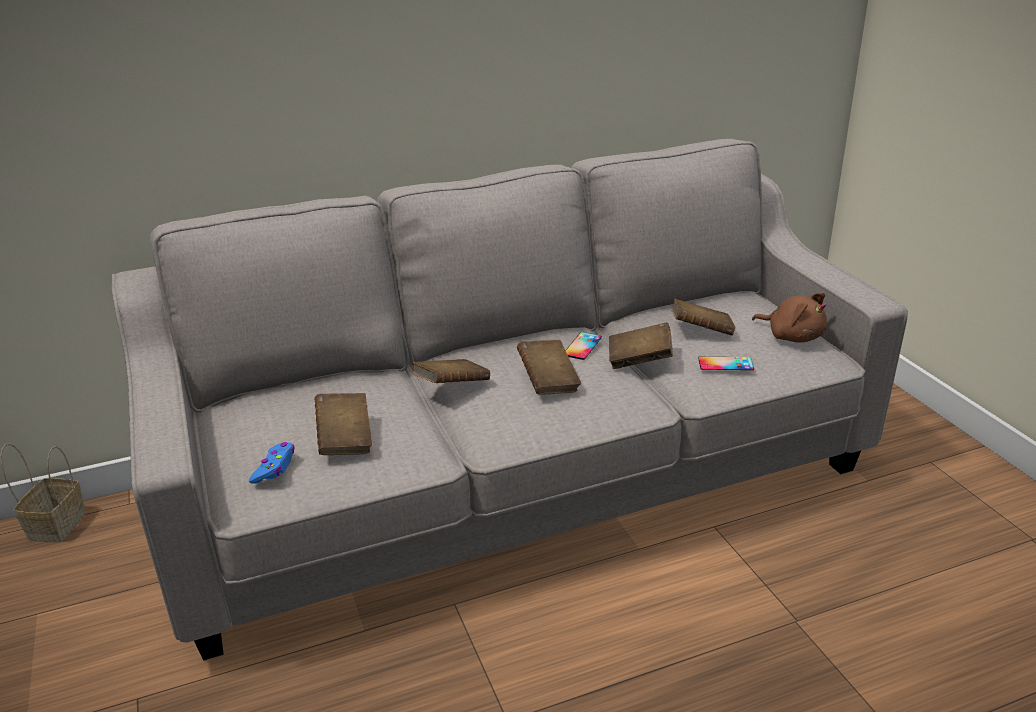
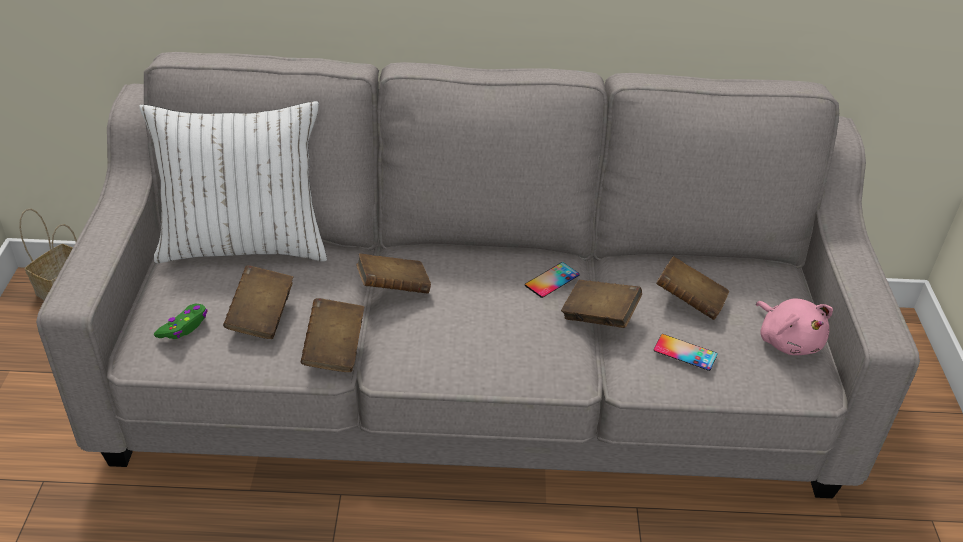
camera: 20 degrees right, 10 degrees up
blue game controller [249,442,295,484] -> green game controller [154,304,207,339]
brown book [517,340,581,395] -> brown book moved to [300,298,364,372]
brown plush toy [752,293,827,343] -> pink plush toy [756,299,833,355]
none -> white pillow [139,101,327,263]

